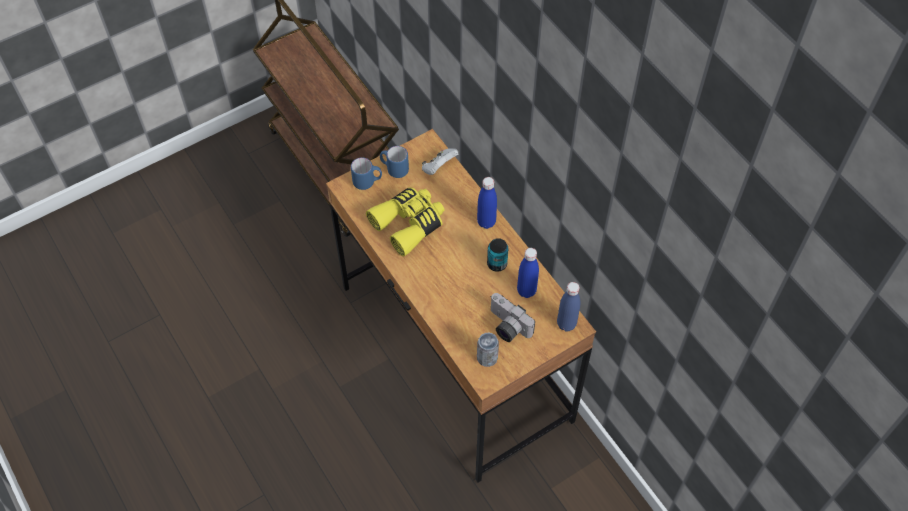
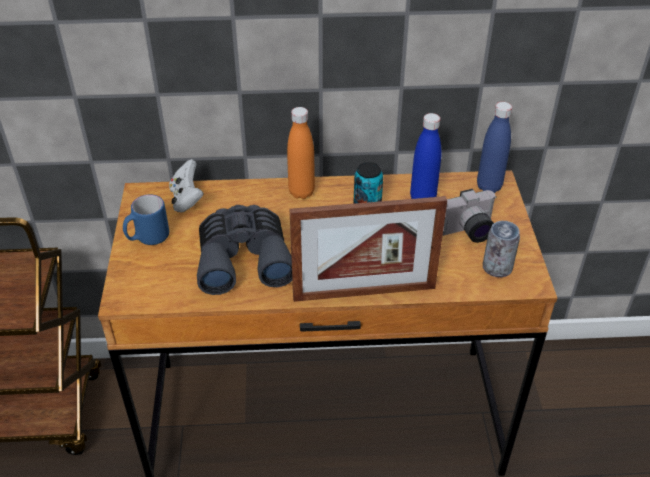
camera: 60 degrees left, 15 degrees down
blue mug [351,157,382,190] -> none
yellow binoculars [366,187,445,257] -> grey binoculars [197,205,292,295]
blue bottle [477,177,497,229] -> orange bottle [287,107,315,199]
none -> picture frame [289,196,447,302]

